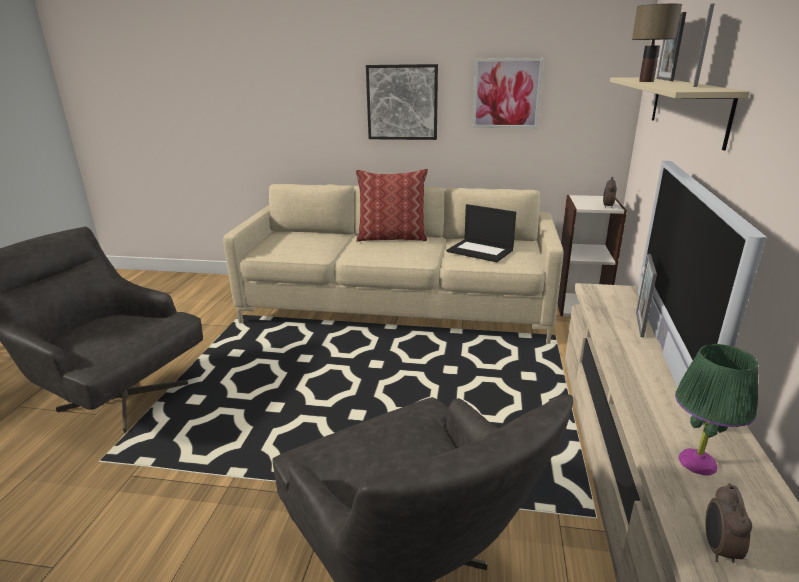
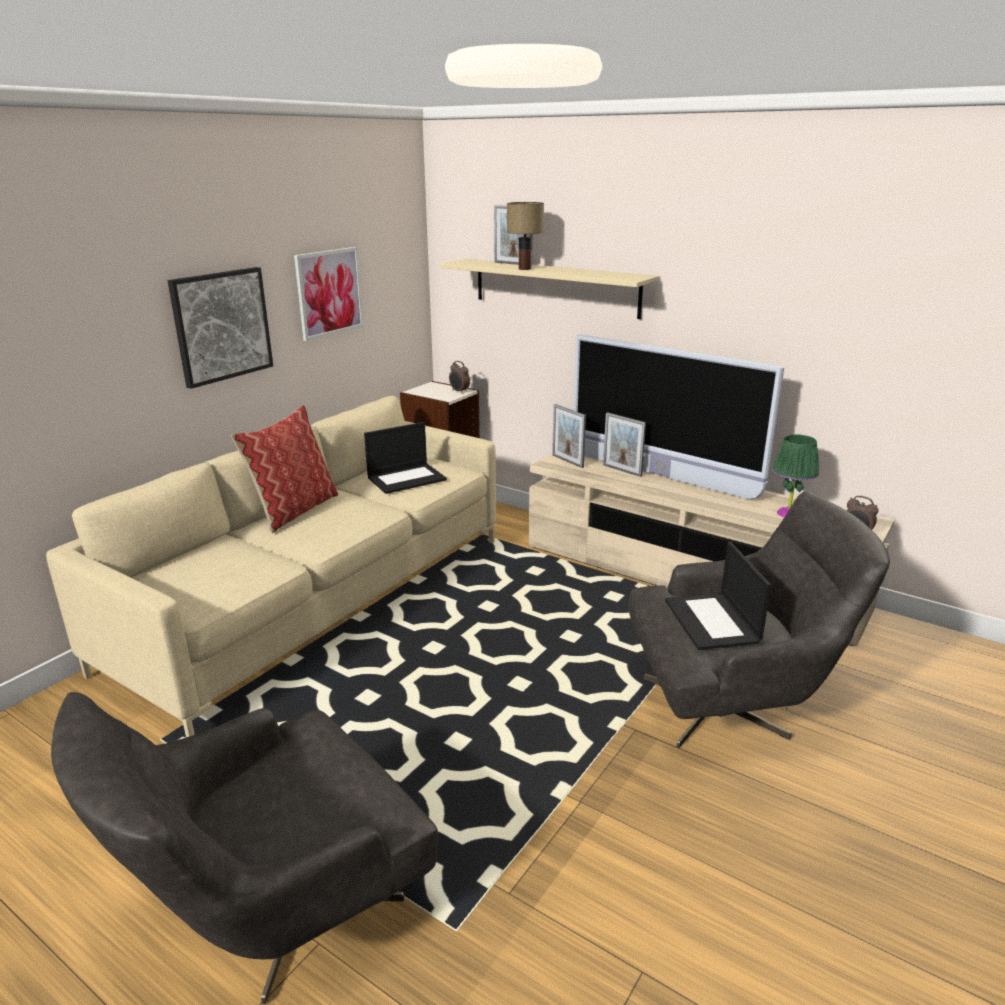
camera: 65 degrees left, 0 degrees up
picture frame [694,3,715,87] -> picture frame moved to [552,404,586,468]
none -> laptop [665,542,771,650]

